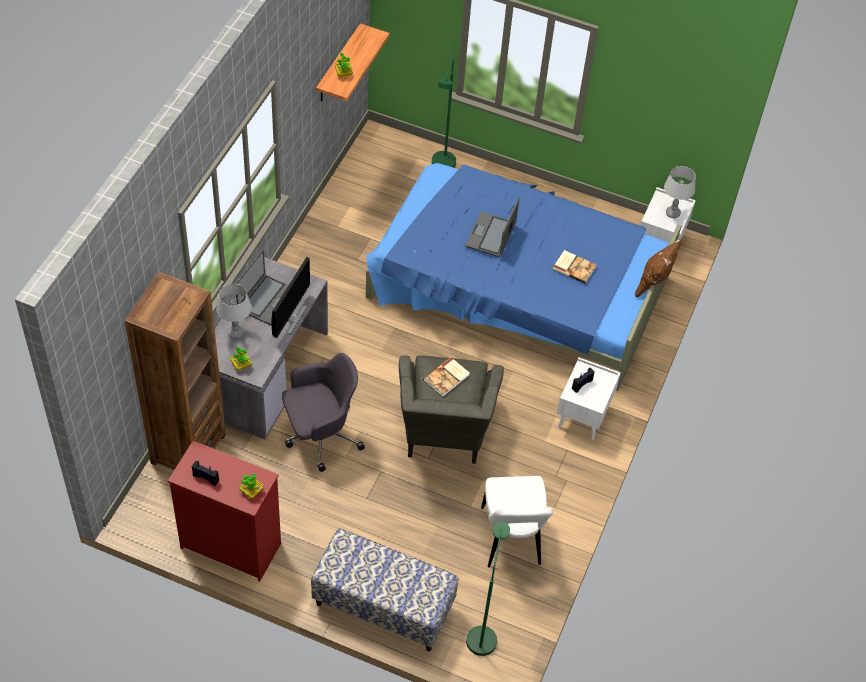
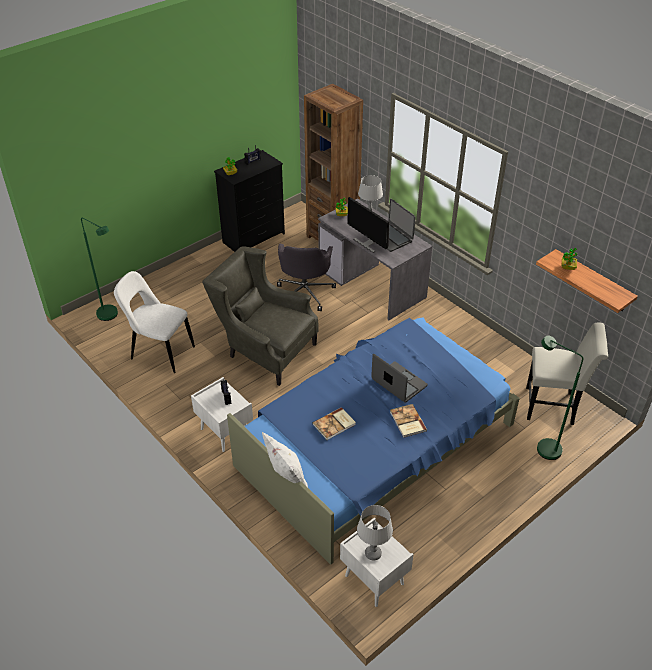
camera: 120 degrees right, 10 degrees down
red dresser [168,441,281,581] -> black dresser [214,150,285,252]
bench [311,528,459,651] -> none
book [423,357,470,397] -> book moved to [390,404,427,438]
brown pillow [635,238,682,297] -> white pillow [262,432,308,487]
none -> white chair [526,322,608,425]

